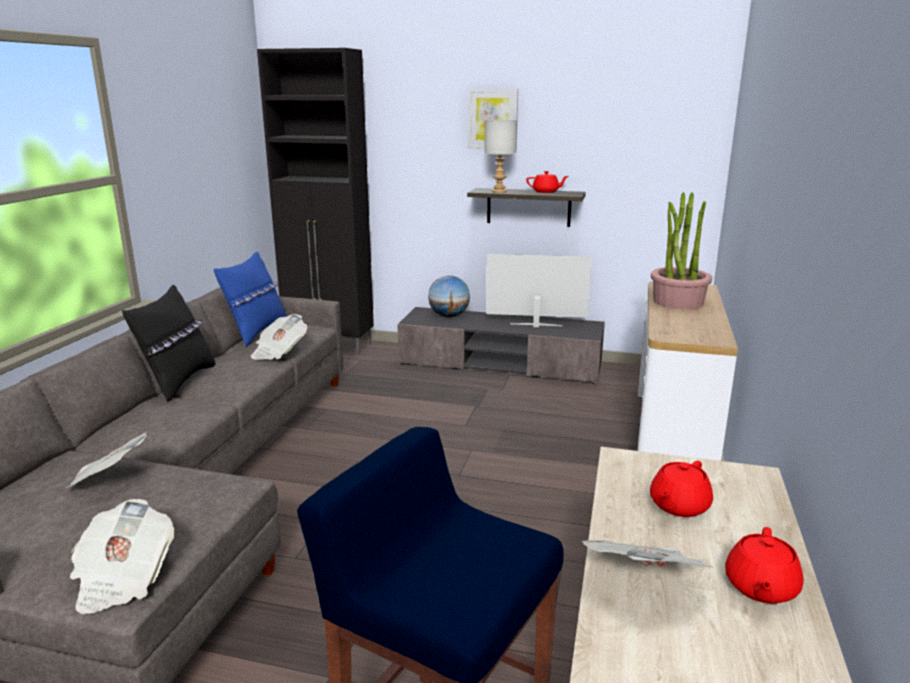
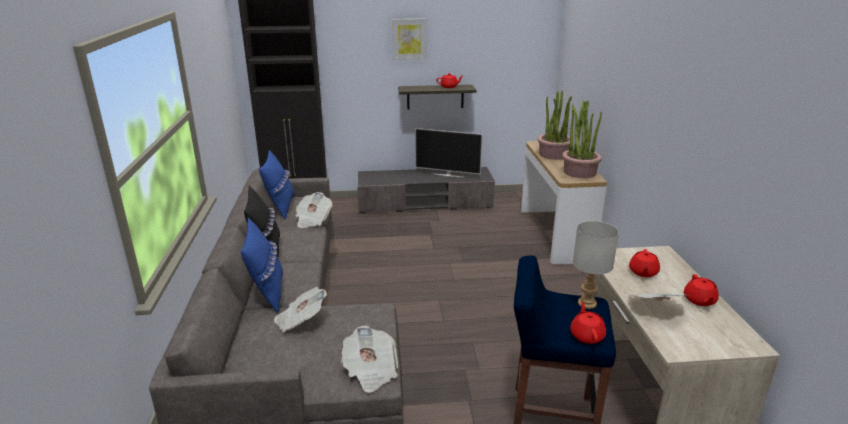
camera: 20 degrees left, 5 degrees up
globe [428,275,470,317] -> none
grey table lamp [484,120,517,193] -> grey table lamp moved to [573,221,619,309]
television [486,254,592,327] -> television turned 150 degrees counterclockwise [415,128,483,177]
none -> blue pillow [241,218,283,313]
none -> potted plant [562,100,602,178]
none -> red teapot [570,302,606,344]

